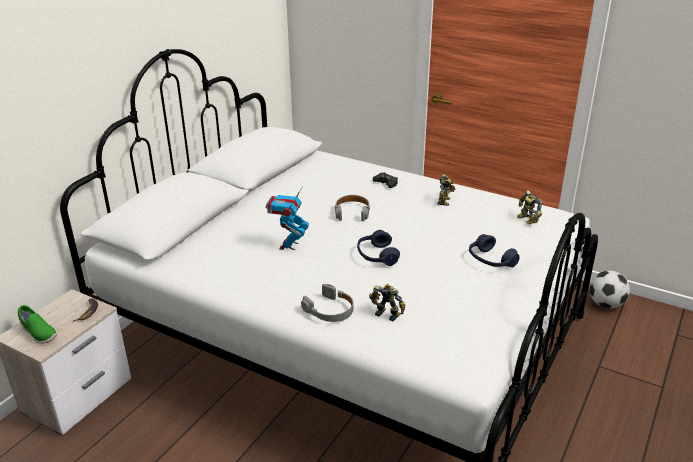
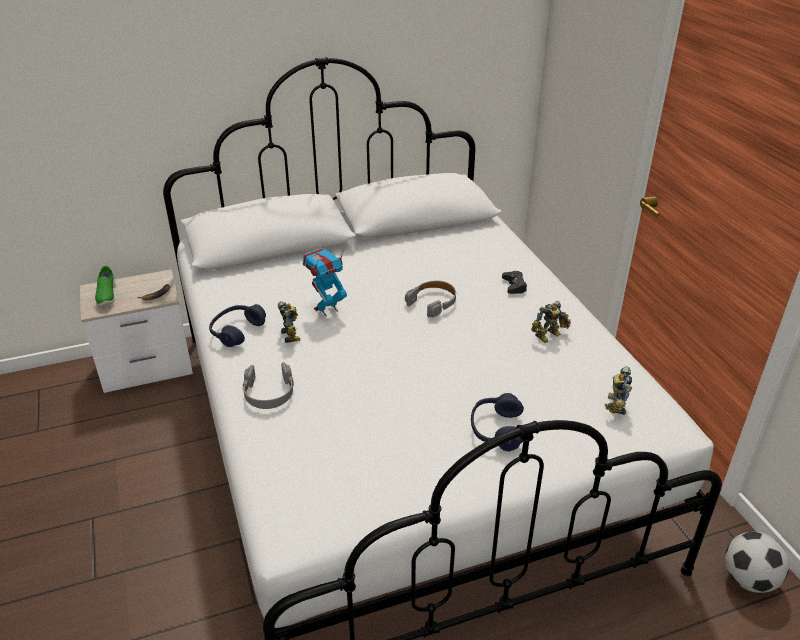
camera: 40 degrees right, 5 degrees up
blue headphones [357,230,400,266] -> blue headphones moved to [209,304,266,347]
toy robot [369,284,406,321] -> toy robot moved to [278,301,300,343]

